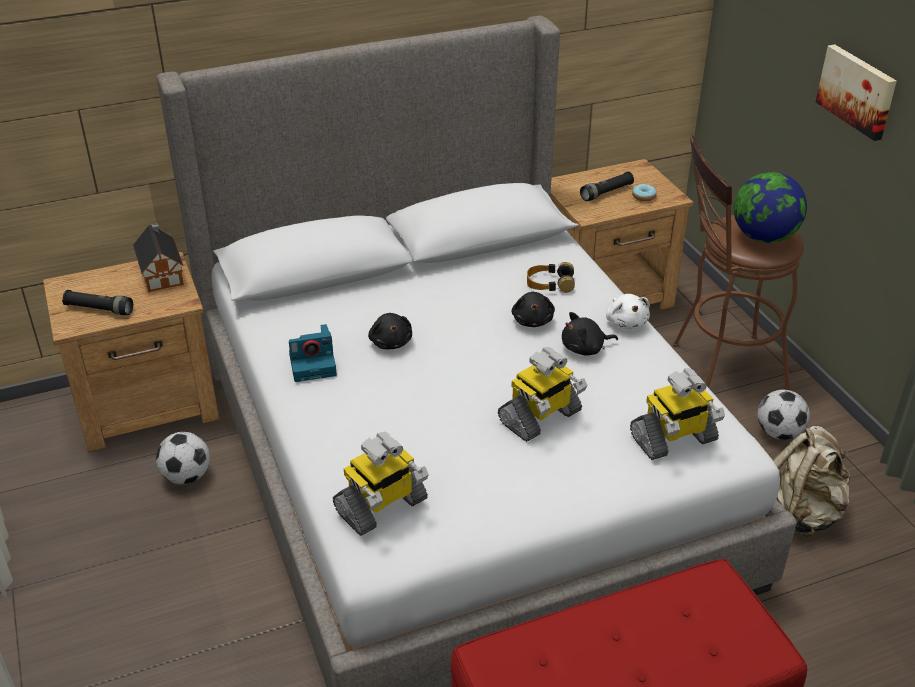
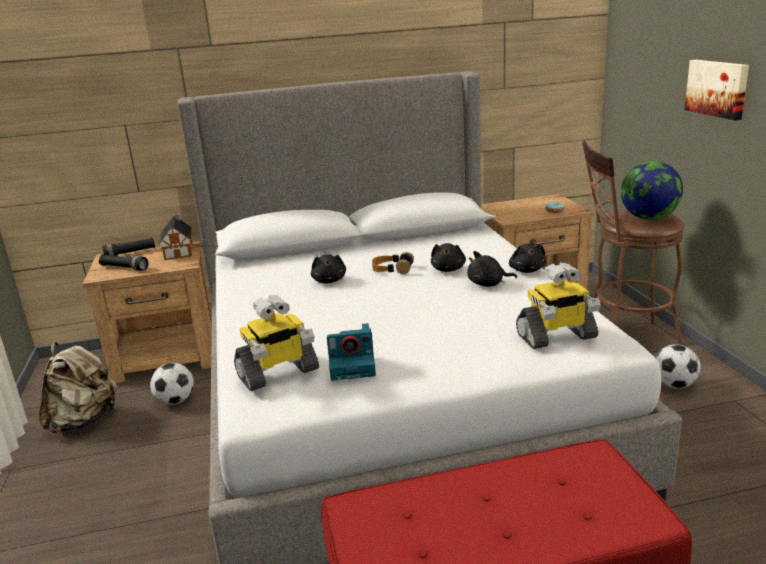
camera: 10 degrees right, 15 degrees down
camera [289,324,337,382] -> camera moved to [327,323,376,381]
toy robot [498,347,587,442] -> none
headphones [527,262,575,293] -> headphones moved to [372,252,414,274]
black flashlight [580,171,634,201] -> black flashlight moved to [102,237,155,256]
white plush toy [606,294,650,329] -> black plush toy [509,244,546,273]
beige backpack [773,426,851,537] -> beige backpack moved to [39,342,117,433]

